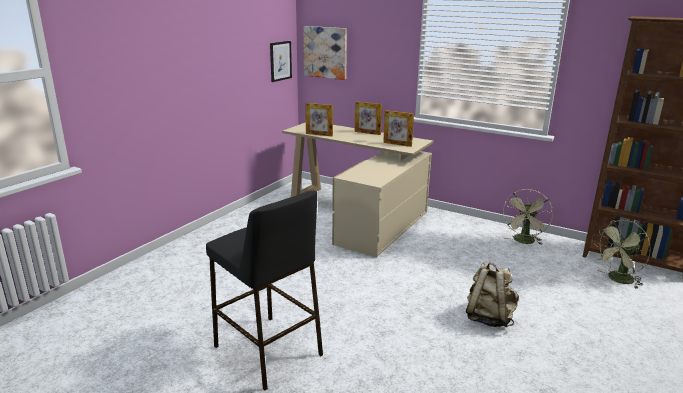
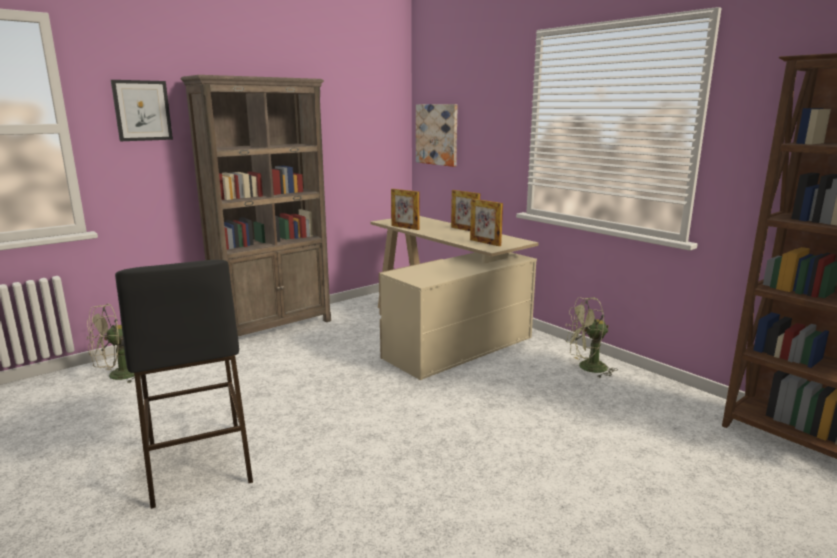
camera: 20 degrees right, 5 degrees down
picture [270,41,292,82] -> picture moved to [111,80,173,141]
beige backpack [466,262,519,327] -> none
beige fan [503,189,553,244] -> beige fan moved to [87,304,141,383]
green fan [594,220,651,289] -> green fan moved to [566,297,618,378]
none -> brown bookcase [181,75,331,336]

